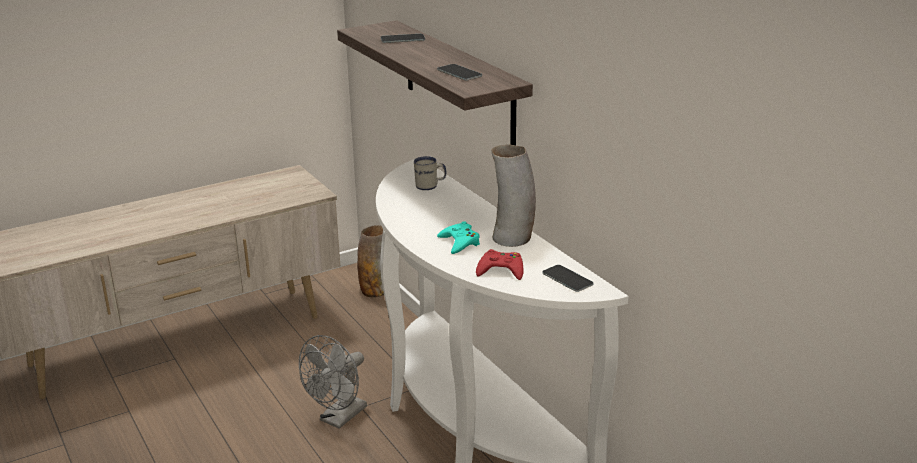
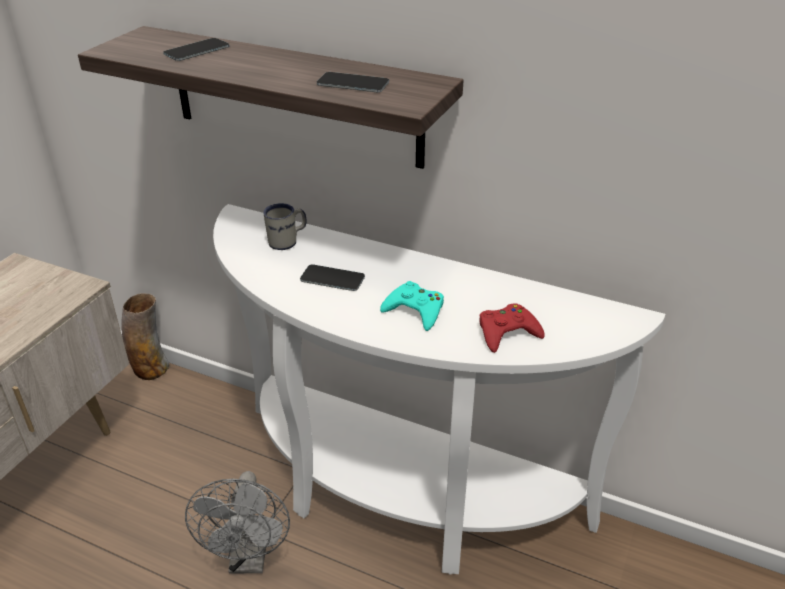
camera: 35 degrees left, 10 degrees up
vase [491,144,536,247] -> none
phone [542,265,593,292] -> phone moved to [300,264,365,291]

